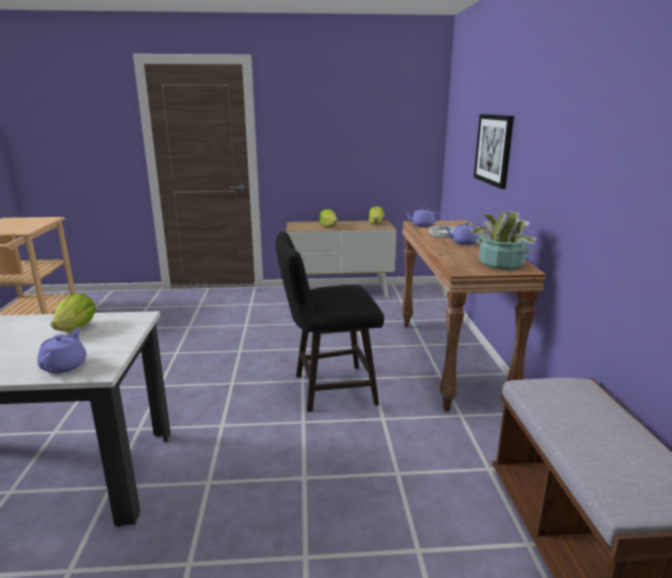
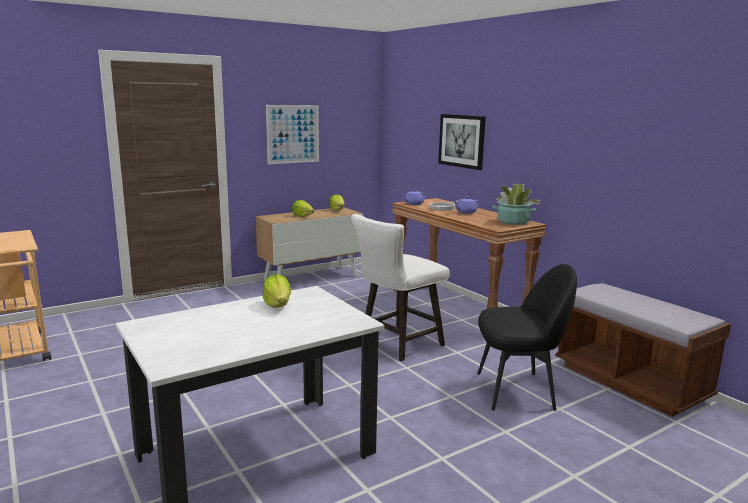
camera: 30 degrees left, 5 degrees down
purple teapot [37,327,86,373] -> none
black stool [276,232,384,412] -> white stool [351,214,450,361]
none -> picture [266,105,319,164]
none -> black chair [477,264,577,411]

